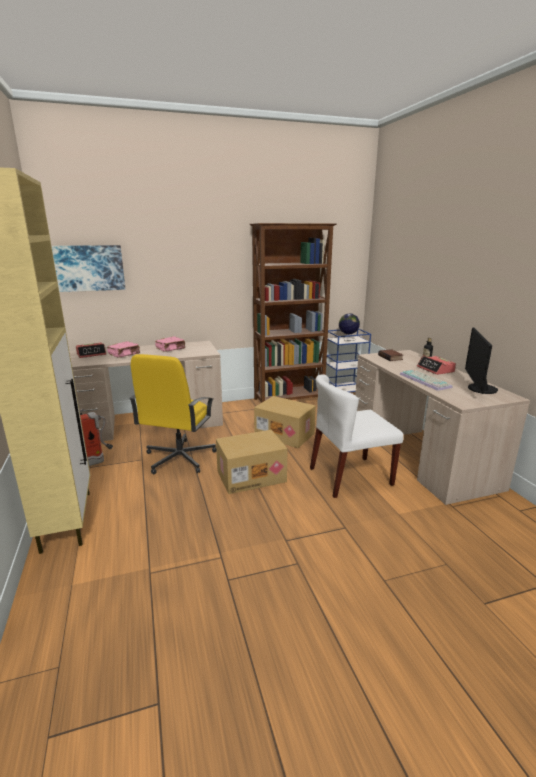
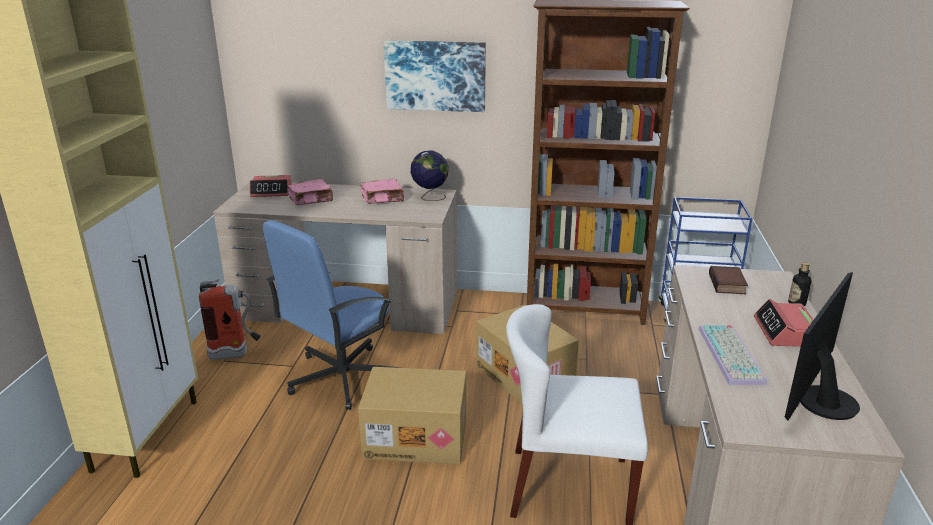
camera: 25 degrees right, 5 degrees up
picture [51,245,126,292] -> picture moved to [384,40,486,112]
yellow office chair [129,354,216,474] -> blue office chair [263,220,399,410]
globe [339,313,360,341] -> globe moved to [411,151,449,201]

